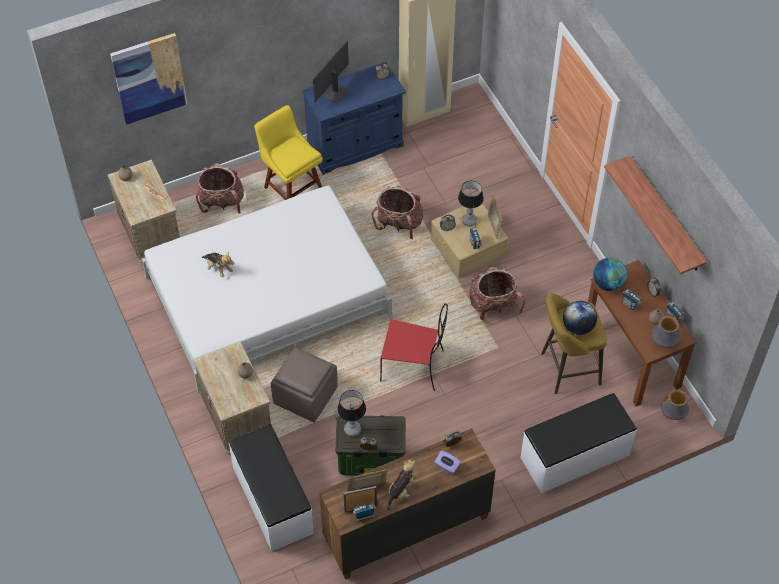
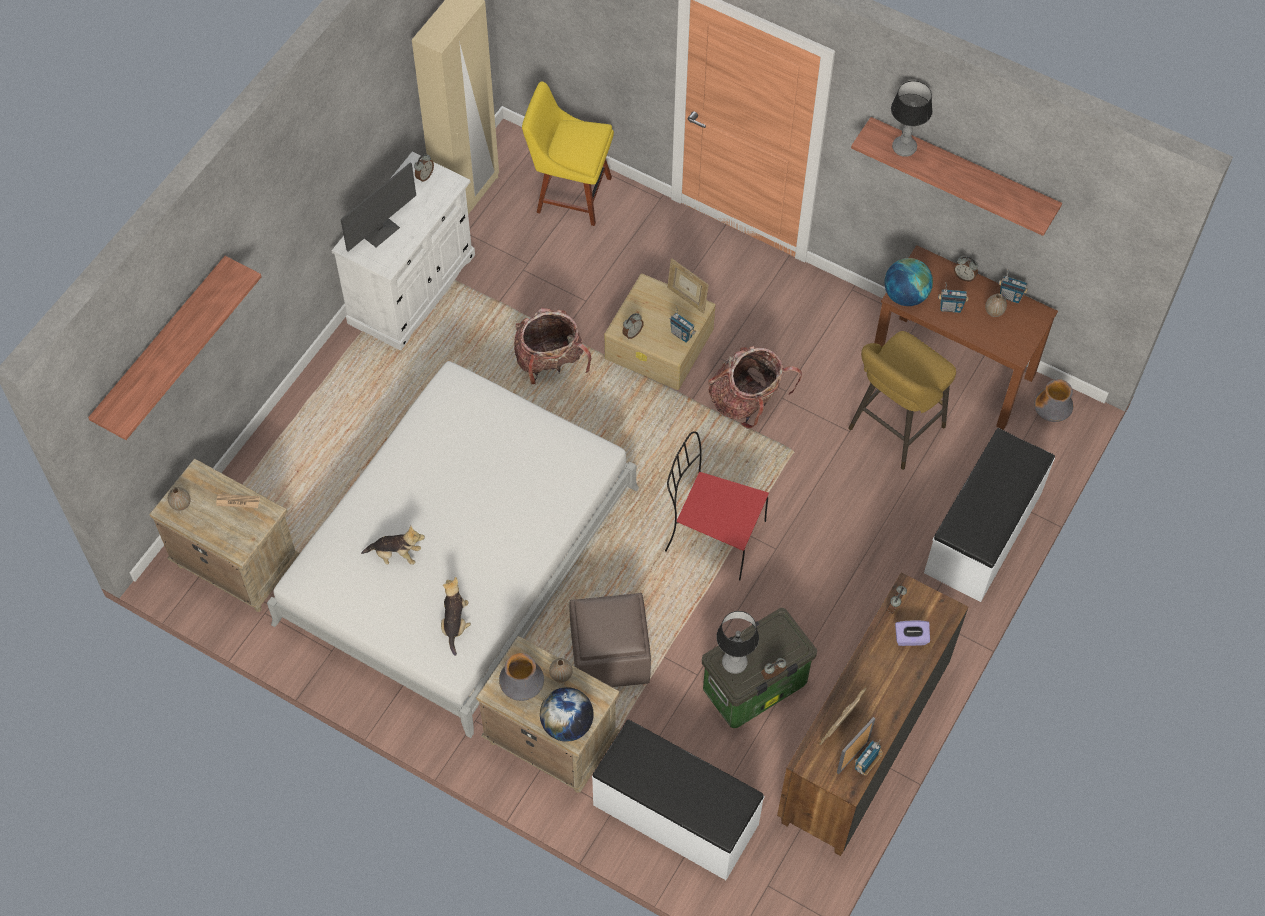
camera: 35 degrees left, 5 degrees up
picture [110,33,187,125] -> shelf [88,256,262,440]
backpack [196,163,244,213] -> none
yellow chair [254,105,323,200] -> yellow chair moved to [522,81,614,226]
blue cabinet [302,61,406,175] -> white cabinet [332,152,475,350]
monitor [313,40,349,103] -> monitor turned 135 degrees counterclockwise [340,162,416,252]
red chair [380,304,448,391] -> red chair turned 135 degrees counterclockwise [665,431,769,581]
plush toy [387,460,418,511] -> plush toy moved to [441,577,471,656]
table lamp [458,181,484,226] -> table lamp moved to [891,81,932,157]
globe [563,301,597,335] -> globe moved to [540,687,594,742]
vase [651,316,681,348] -> vase moved to [499,653,544,701]

